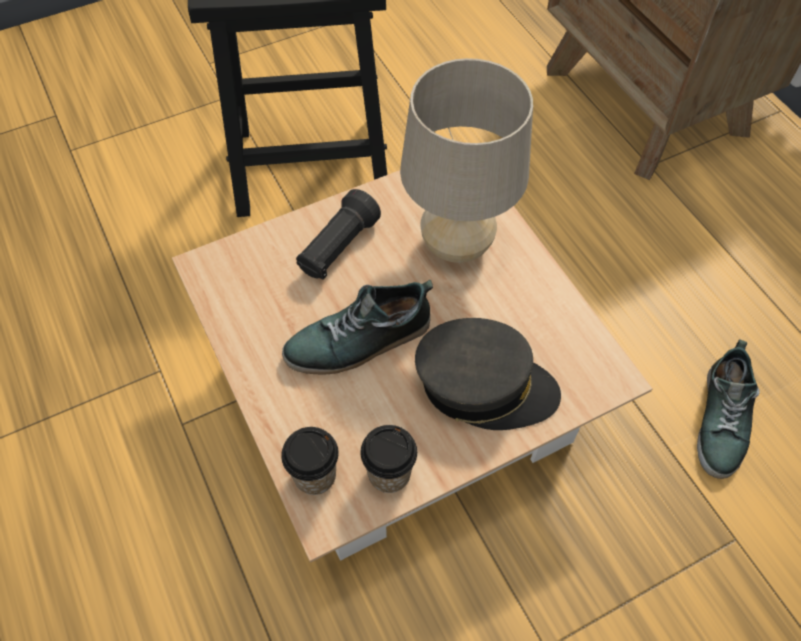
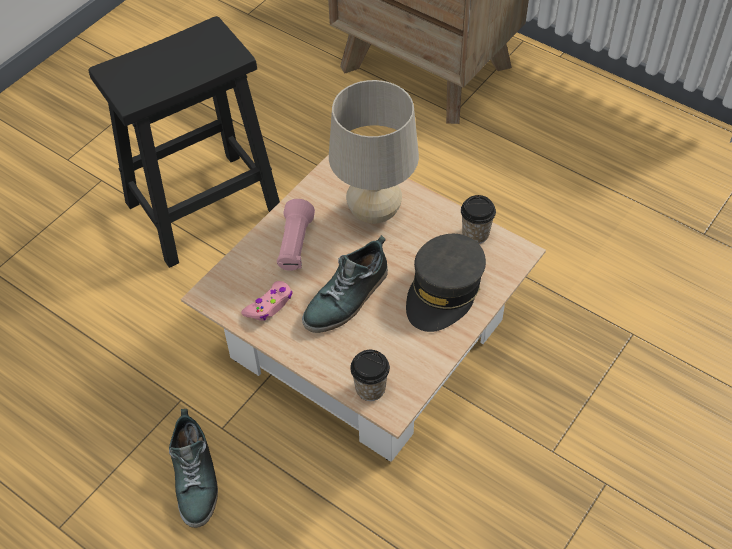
camera: 25 degrees left, 5 degrees down
black flashlight [296,189,381,280] -> pink flashlight [277,199,315,271]
cup [360,425,417,493] -> cup moved to [461,195,496,244]
grey cap [415,318,561,430] -> grey cap turned 135 degrees clockwise [406,234,486,332]
shoe [697,339,760,479] -> shoe moved to [169,409,218,528]
none -> pink game controller [241,281,293,321]

